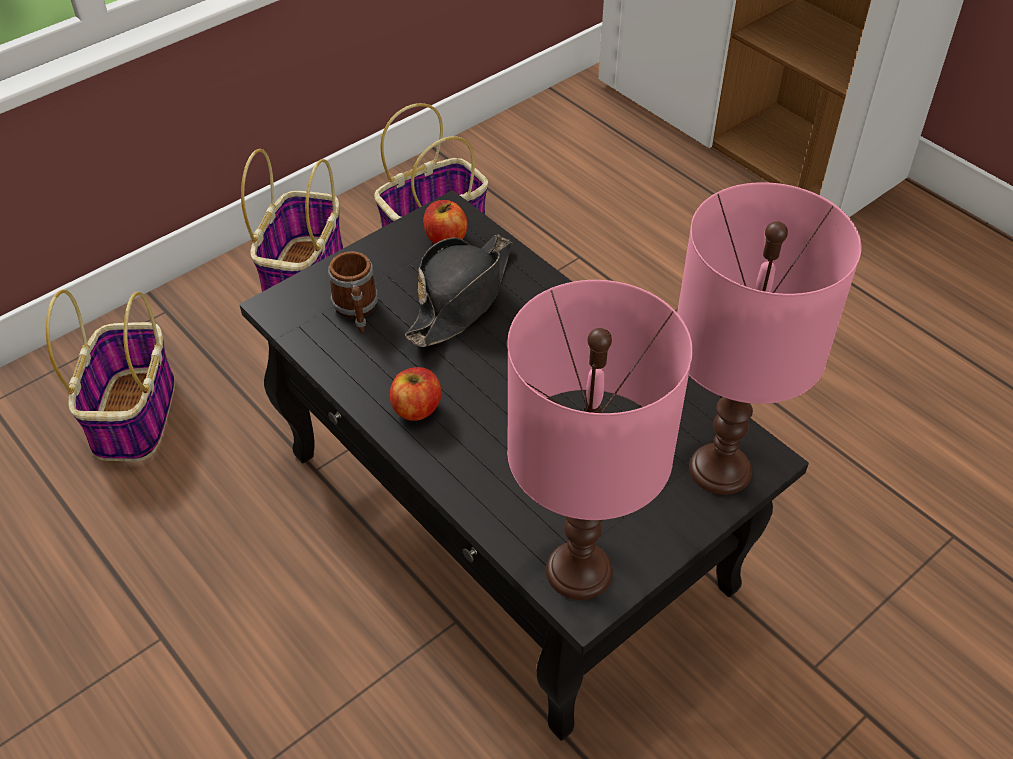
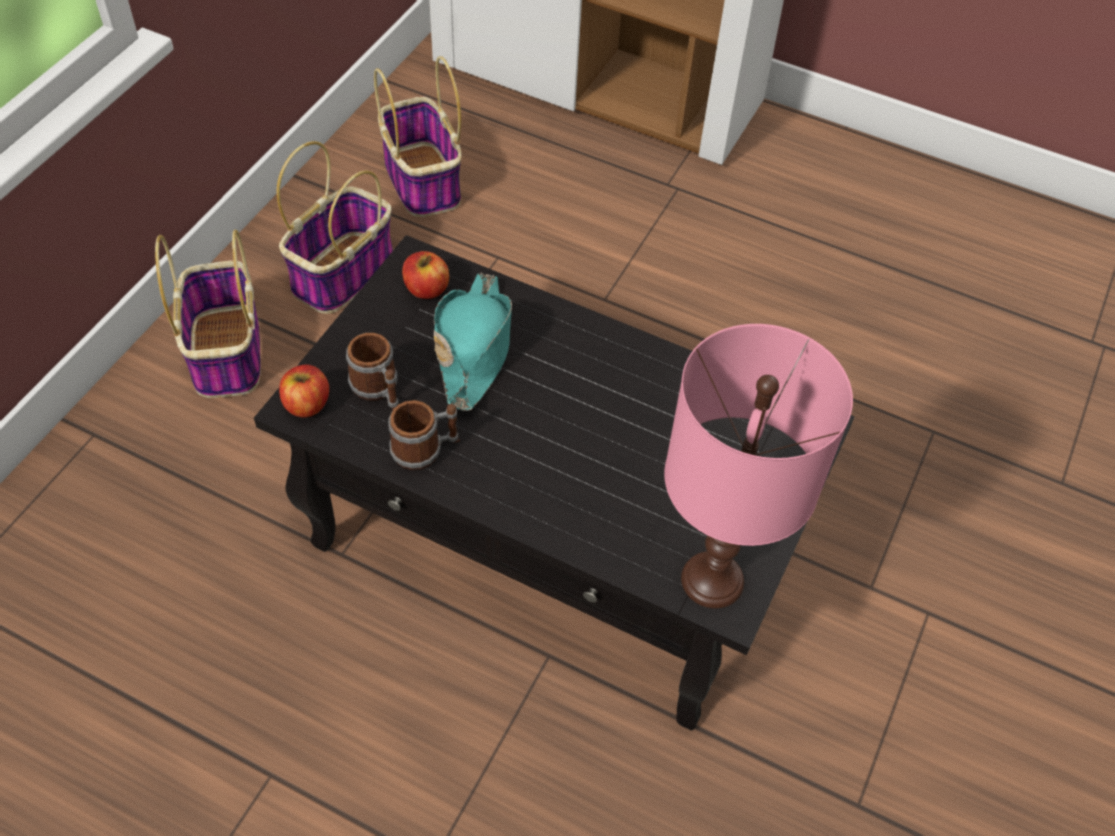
camera: 25 degrees left, 5 degrees up
basket [46,290,175,461] -> basket moved to [374,56,462,217]
apple [390,367,441,421] -> apple moved to [279,364,329,418]
black hat [405,235,512,347] -> turquoise hat [434,273,512,411]
pink table lamp [677,182,861,495] -> none
none -> mug [388,400,460,470]

